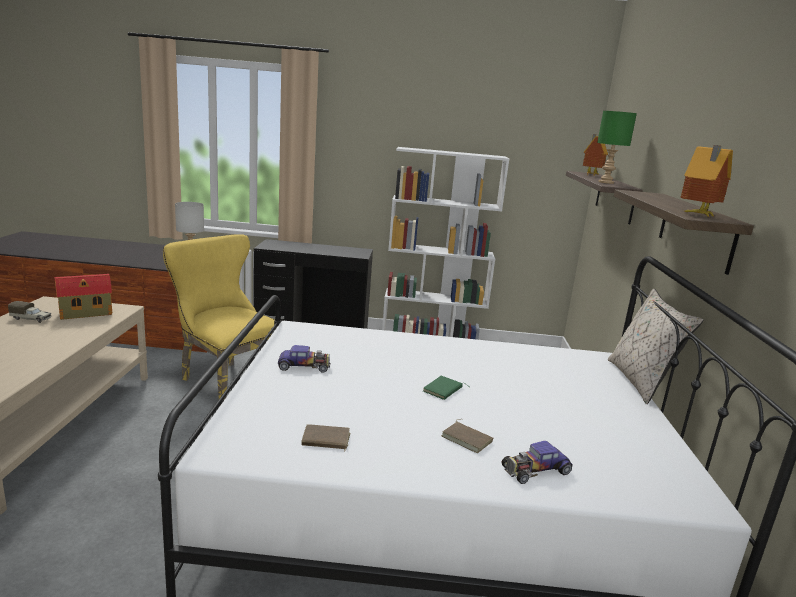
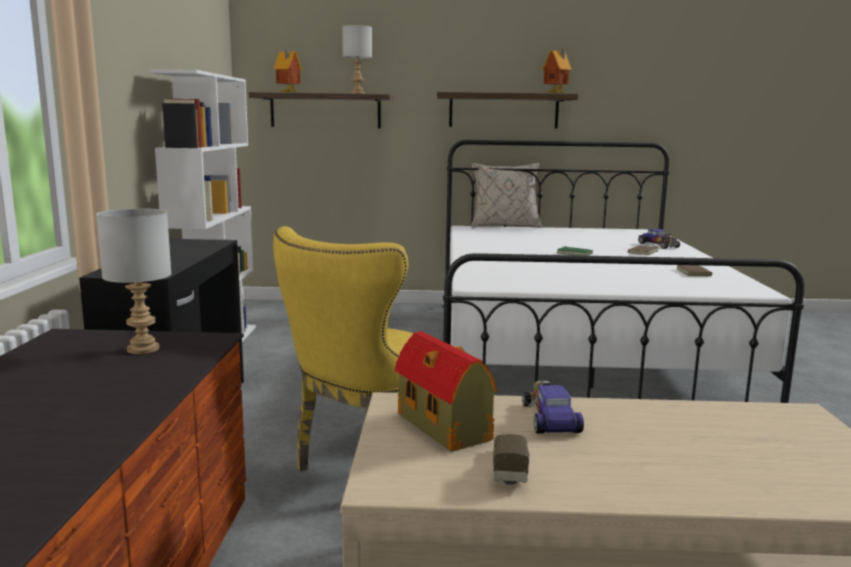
camera: 90 degrees left, 5 degrees down
toy car [278,345,330,373] -> toy car moved to [522,381,584,434]
green table lamp [597,111,637,184] -> grey table lamp [342,25,372,94]

